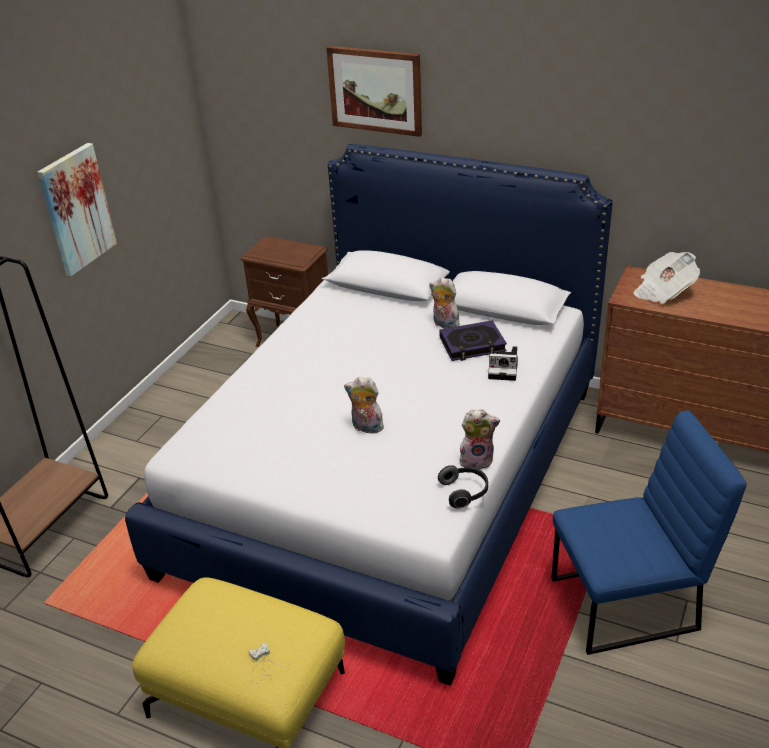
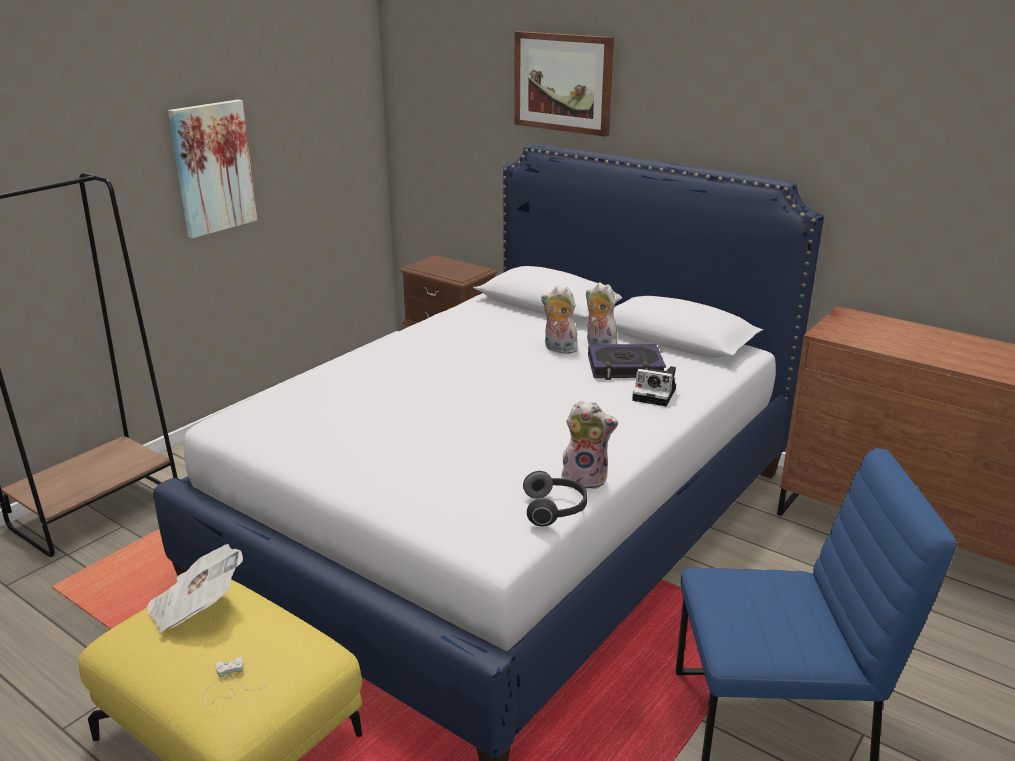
camera: 10 degrees right, 10 degrees down
plush toy [344,377,384,434] -> plush toy moved to [541,286,578,354]
newspaper [634,252,700,304] -> newspaper moved to [147,544,243,634]

